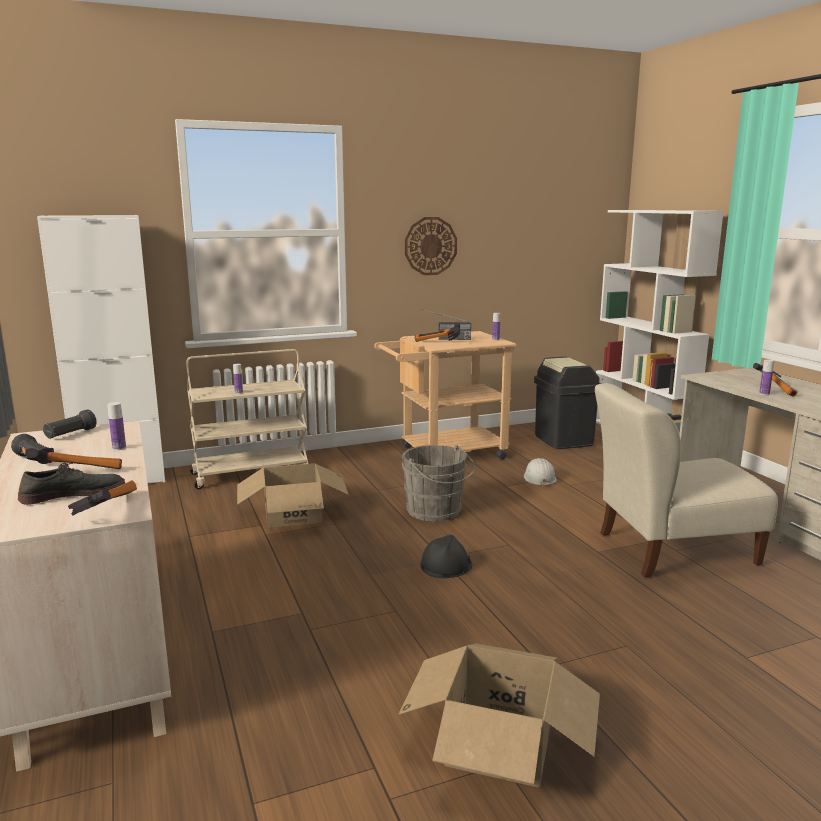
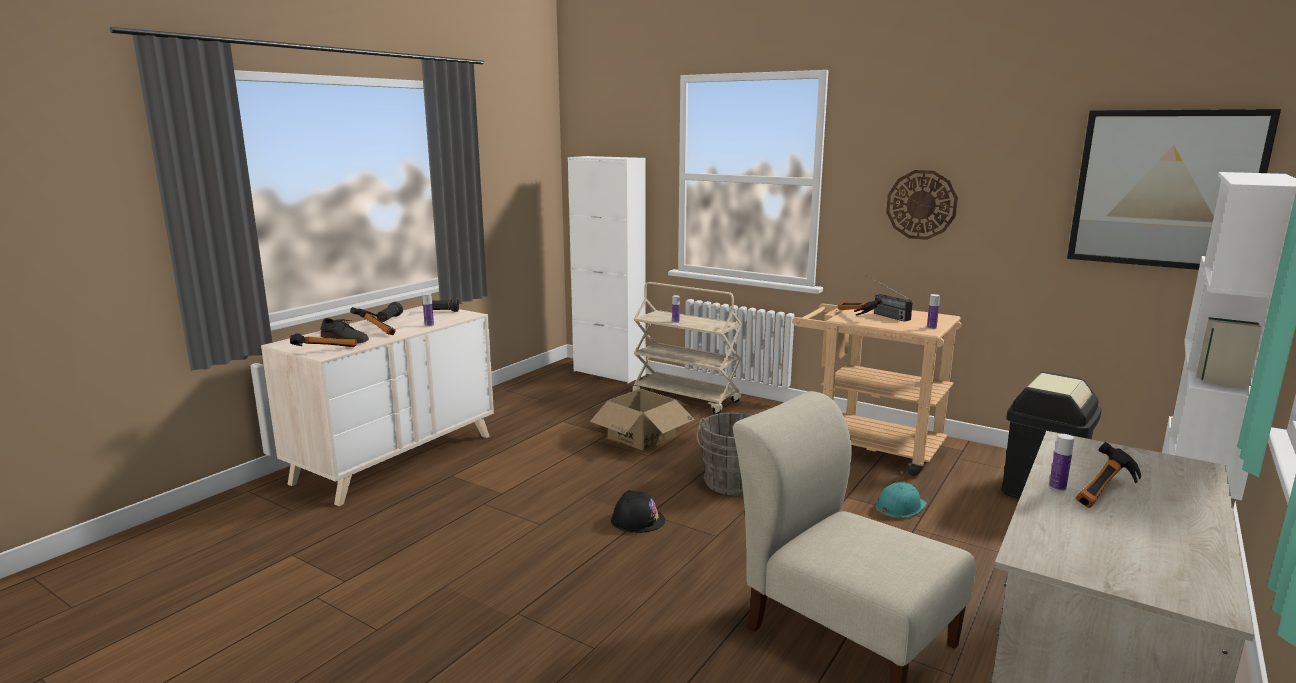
camera: 55 degrees right, 0 degrees up
cardboard box [398,643,600,788] -> none
white hard hat [524,458,557,487] -> turquoise hard hat [876,482,927,518]
none -> picture [1067,109,1281,270]

